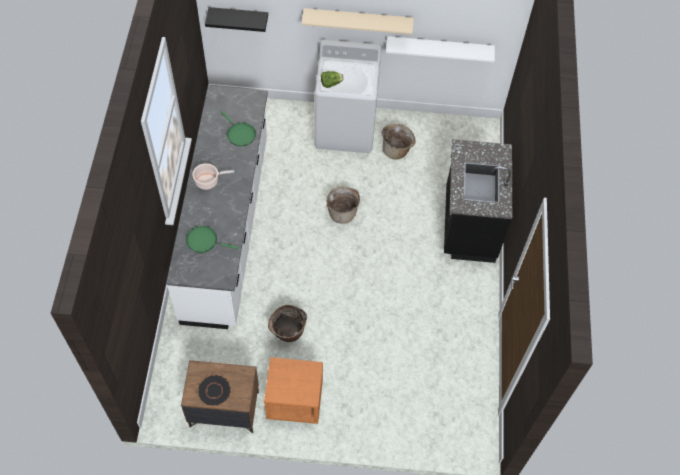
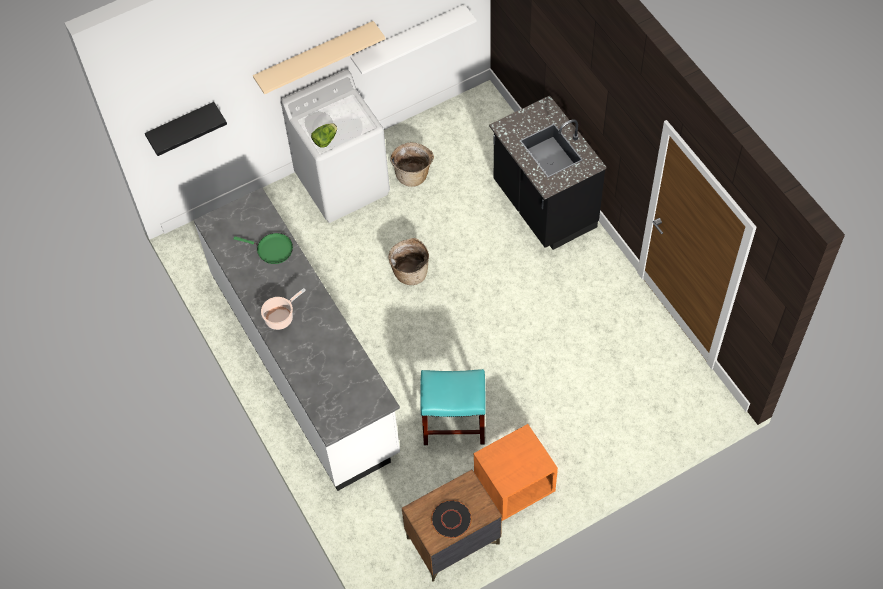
camera: 30 degrees left, 0 degrees up
green frying pan [186,226,238,253] -> none
basket [268,305,307,342] -> turquoise stool [420,369,486,445]

